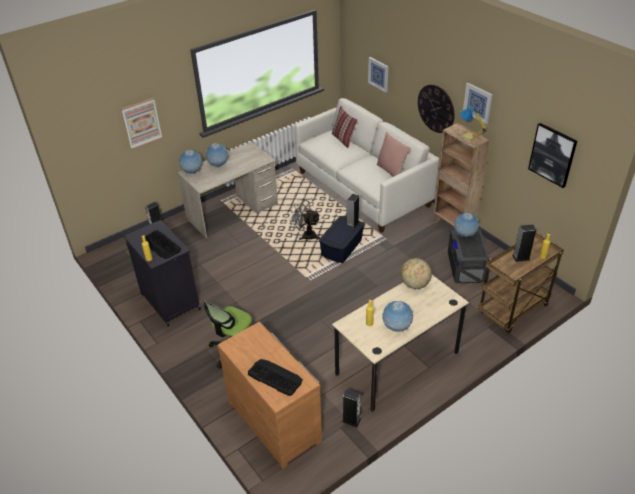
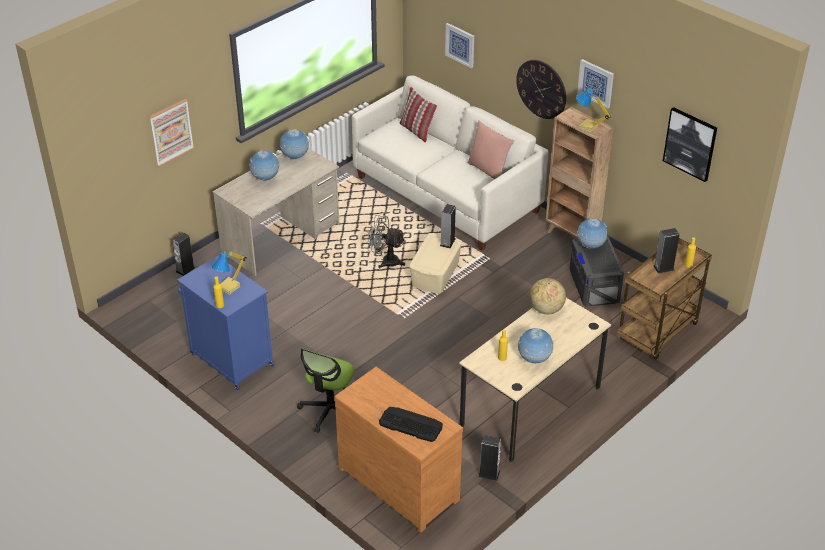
camera: 10 degrees left, 0 degrees up
black cabinet [124,220,201,326] -> blue cabinet [177,256,274,390]
keyboard [145,230,181,259] -> table lamp [212,251,247,295]
globe [179,150,202,174] -> globe moved to [280,129,309,159]
blue storage box [319,216,364,263] -> beige storage box [409,233,462,294]

